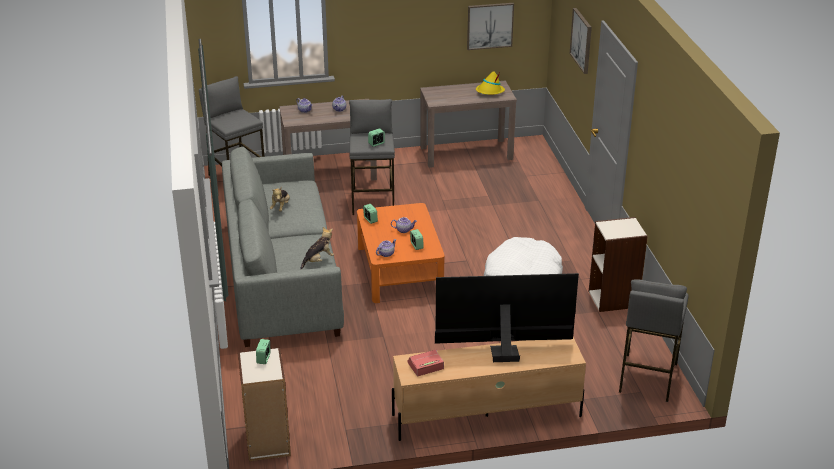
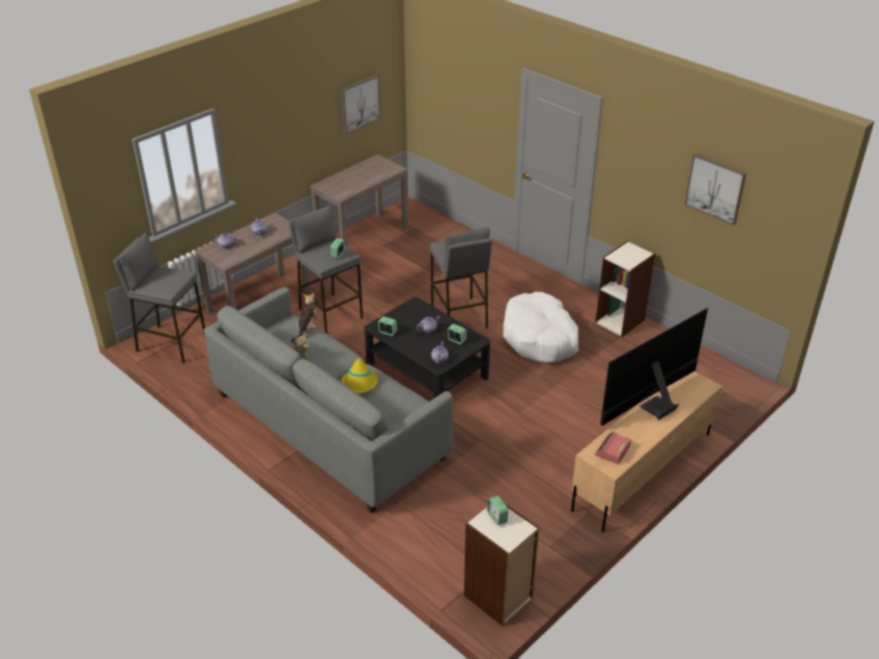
camera: 35 degrees left, 5 degrees up
plush toy [300,227,334,269] -> plush toy moved to [297,293,320,336]
orange coffee table [357,203,445,303] -> black coffee table [364,297,490,398]
yellow hat [476,71,505,95] -> yellow hat moved to [342,357,378,393]
picture [570,8,592,74] -> picture moved to [684,153,746,225]
grey stool [619,280,689,402] -> grey stool moved to [430,227,492,329]

